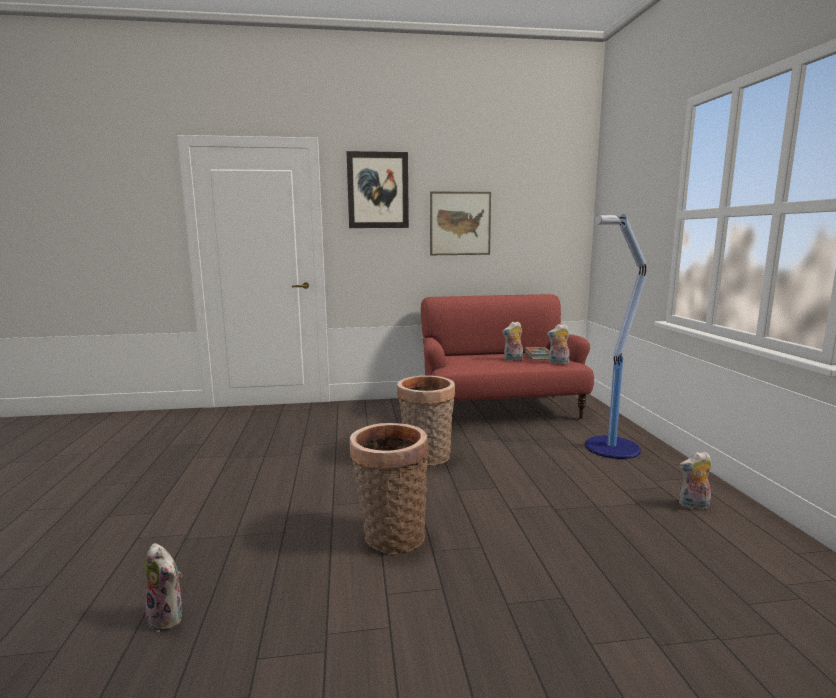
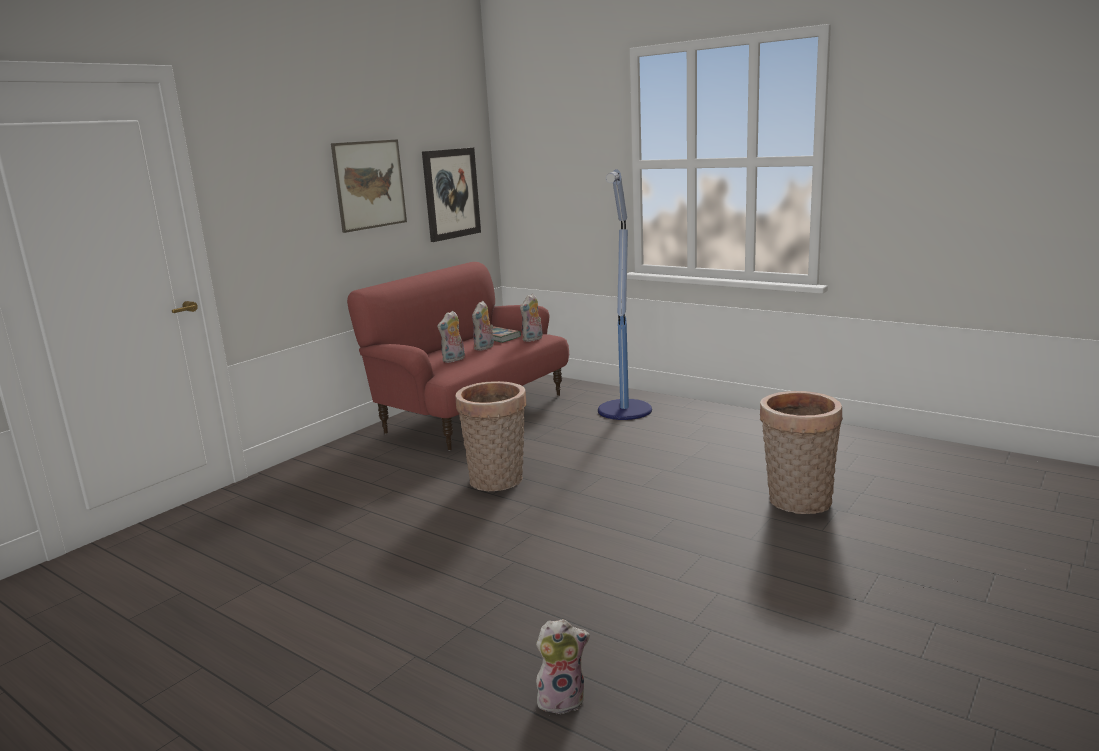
camera: 45 degrees left, 5 degrees up
picture [346,151,409,228] -> picture moved to [422,148,481,242]
basket [350,423,429,554] -> basket moved to [760,391,843,514]
plush toy [679,452,712,509] -> plush toy moved to [437,311,465,363]

